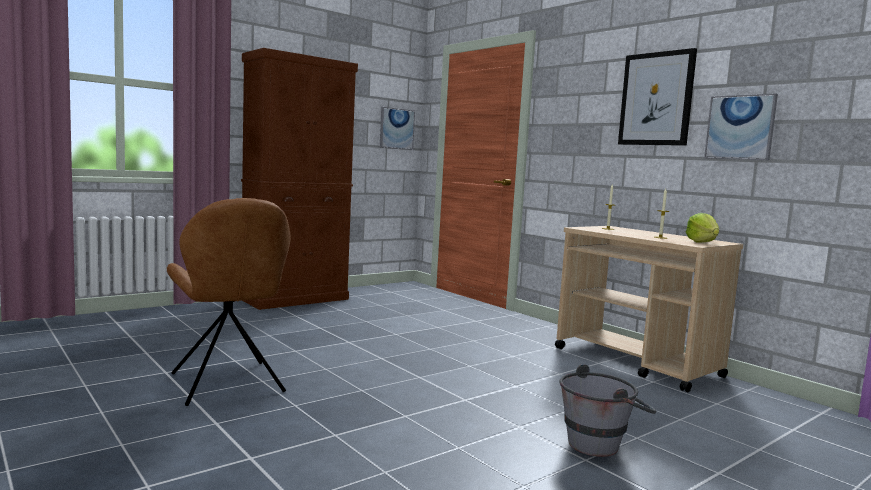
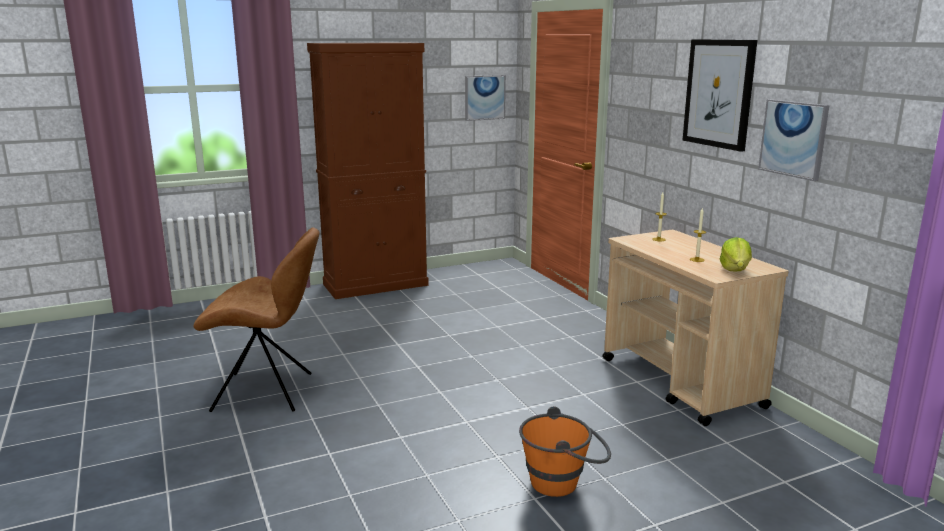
camera: 15 degrees right, 10 degrees up
brown chair [167,198,290,406] -> brown chair turned 75 degrees counterclockwise [193,228,319,412]
grey bucket [559,364,656,457] -> orange bucket [519,406,611,497]

